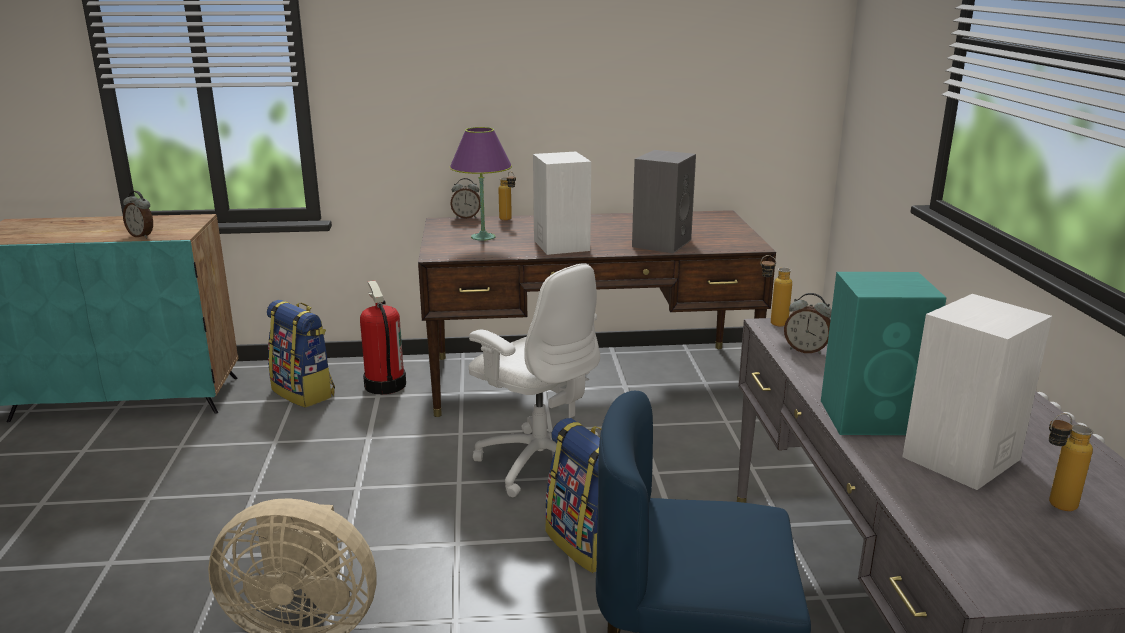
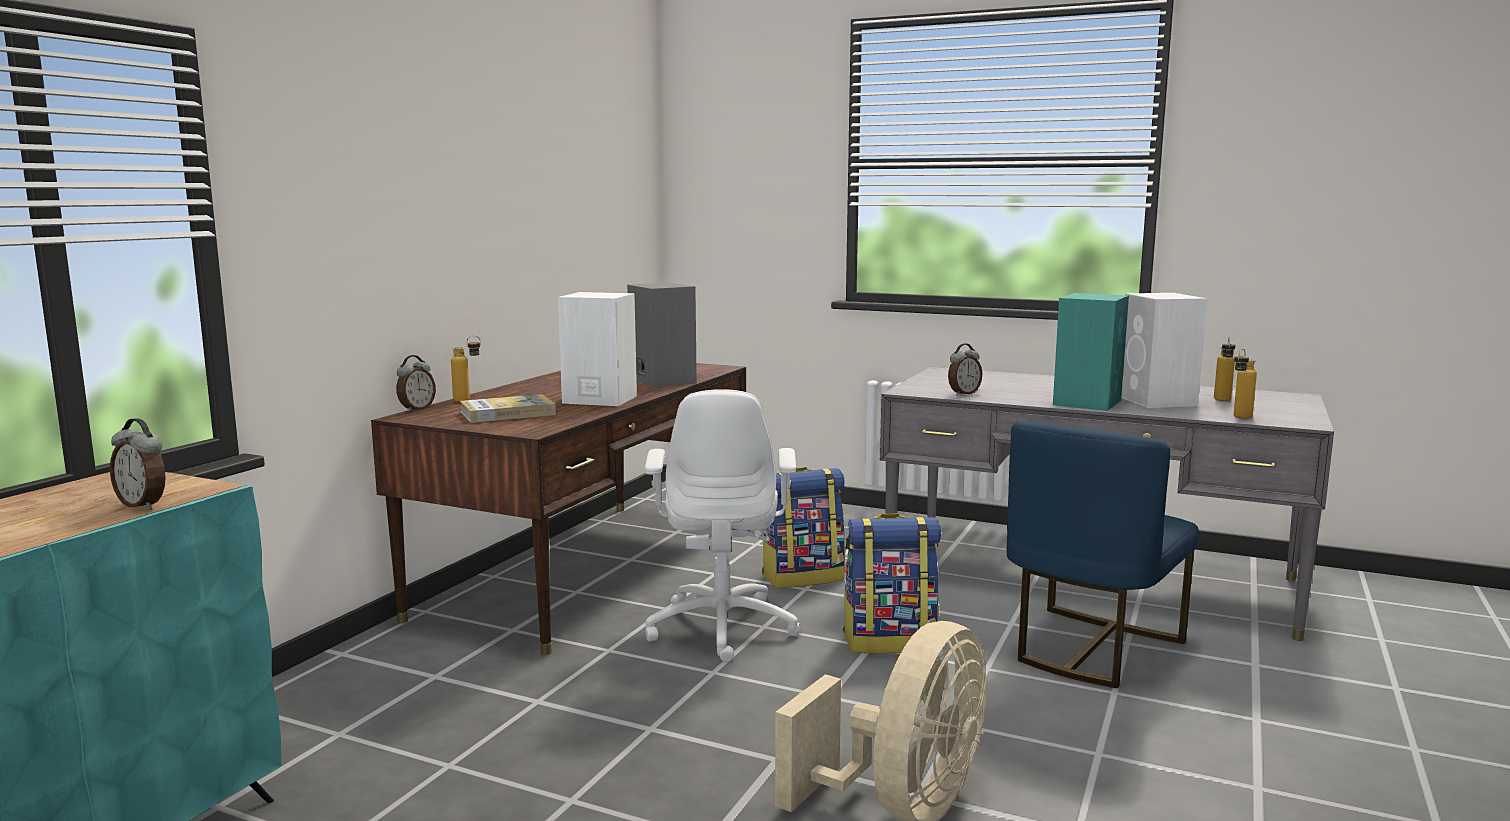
camera: 60 degrees left, 10 degrees down
alarm clock [123,191,153,239] -> alarm clock turned 60 degrees clockwise [110,418,166,510]
backpack [267,300,335,408] -> backpack moved to [762,467,845,588]
fire extinguisher [360,281,406,395] -> none
purple table lamp [450,127,512,241] -> book [460,394,556,423]
white office chair [469,263,600,497] -> white office chair turned 105 degrees clockwise [645,390,800,662]
bottle [761,255,792,327] -> bottle moved to [1234,349,1257,419]

